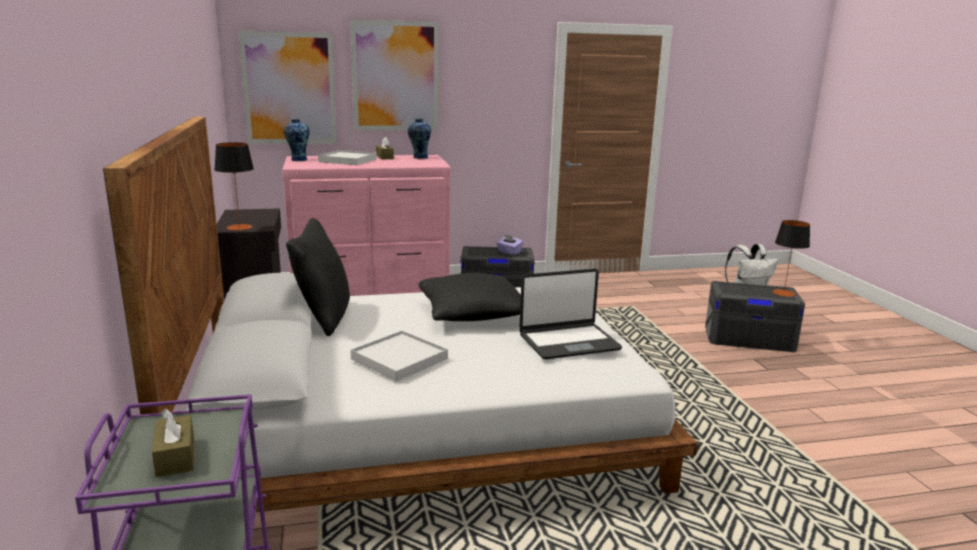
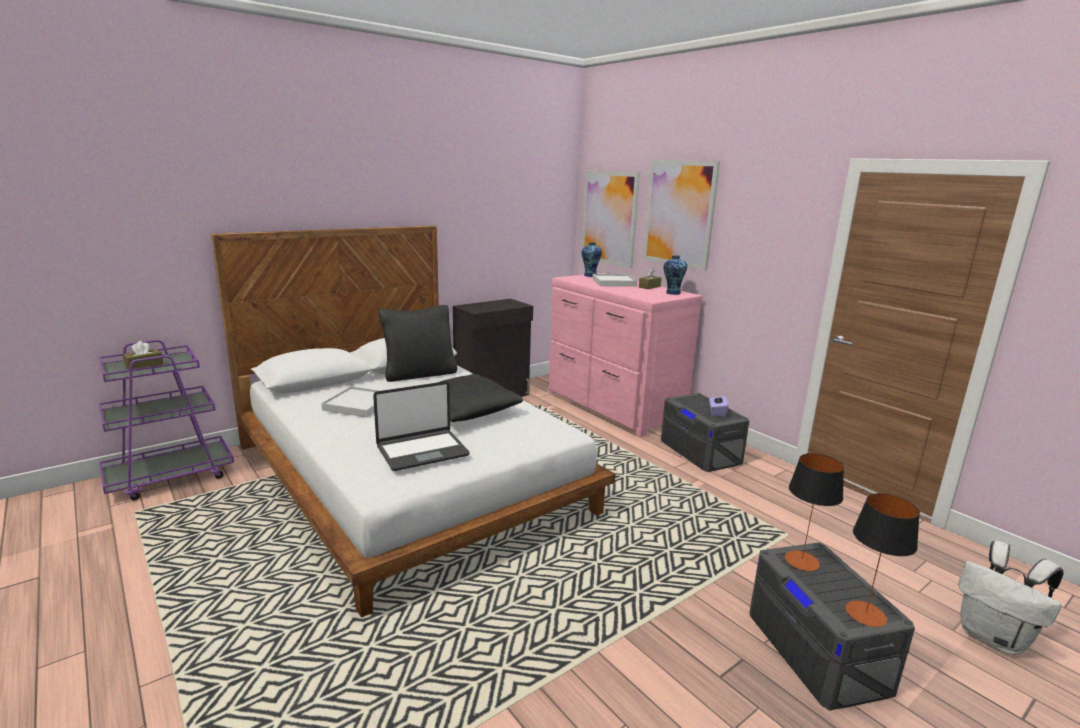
camera: 65 degrees right, 0 degrees up
table lamp [214,142,254,231] -> table lamp moved to [785,453,844,571]
laptop [519,268,622,359] -> laptop turned 75 degrees counterclockwise [373,381,469,471]

